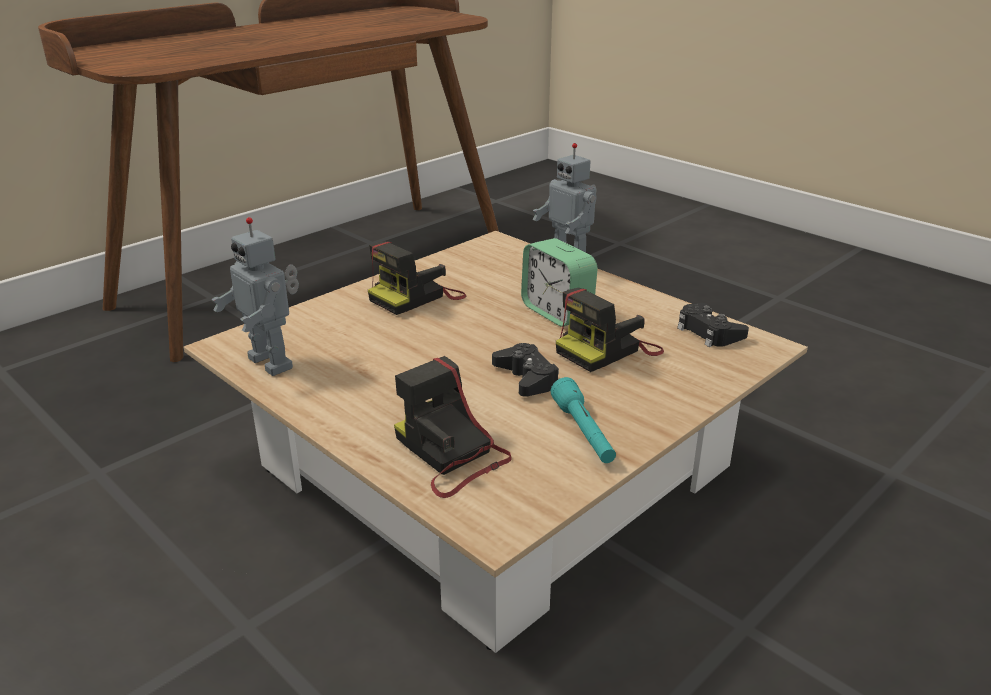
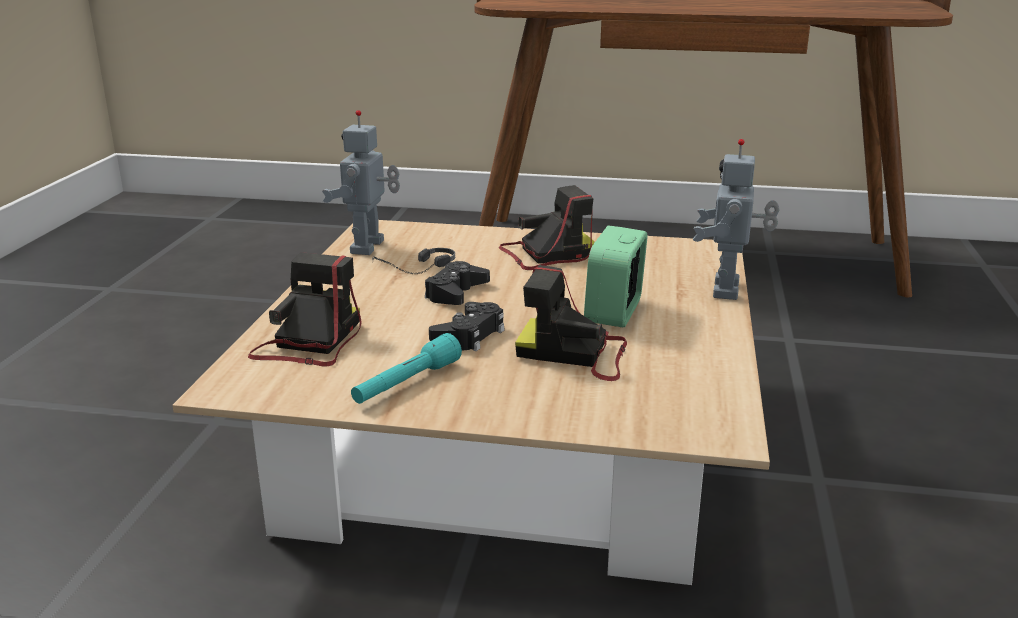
camera: 55 degrees right, 5 degrees down
camera [368,241,466,315] -> camera turned 150 degrees clockwise [499,185,595,270]
black game controller [677,303,749,347] -> black game controller moved to [425,261,490,305]
none -> headphones [372,248,455,274]

